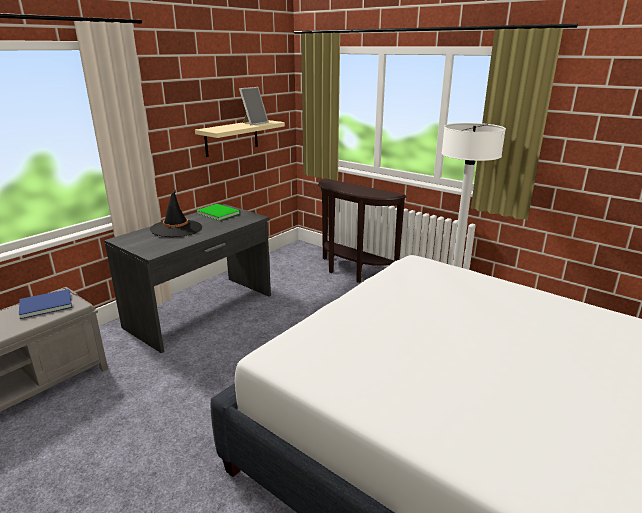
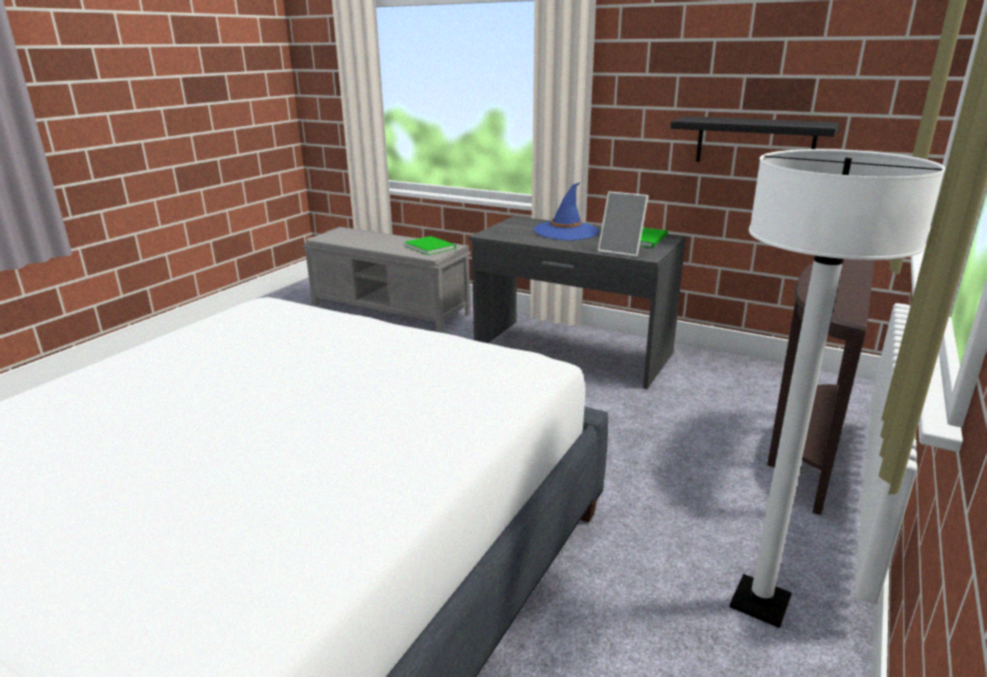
camera: 80 degrees right, 0 degrees up
blue book [19,289,72,319] -> green book [405,236,456,255]
black hat [150,190,202,237] -> blue hat [534,182,599,240]
beige shelf [195,120,285,157] -> black shelf [670,116,840,162]
picture frame [239,87,269,126] -> picture frame moved to [598,191,649,257]

